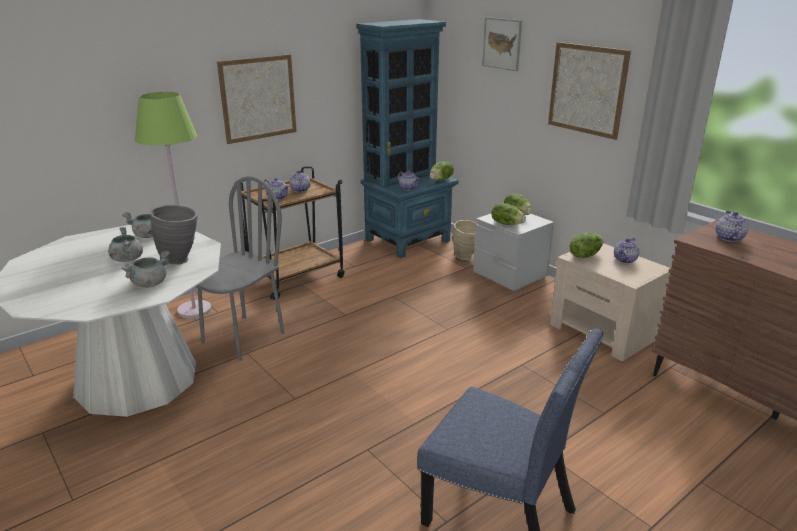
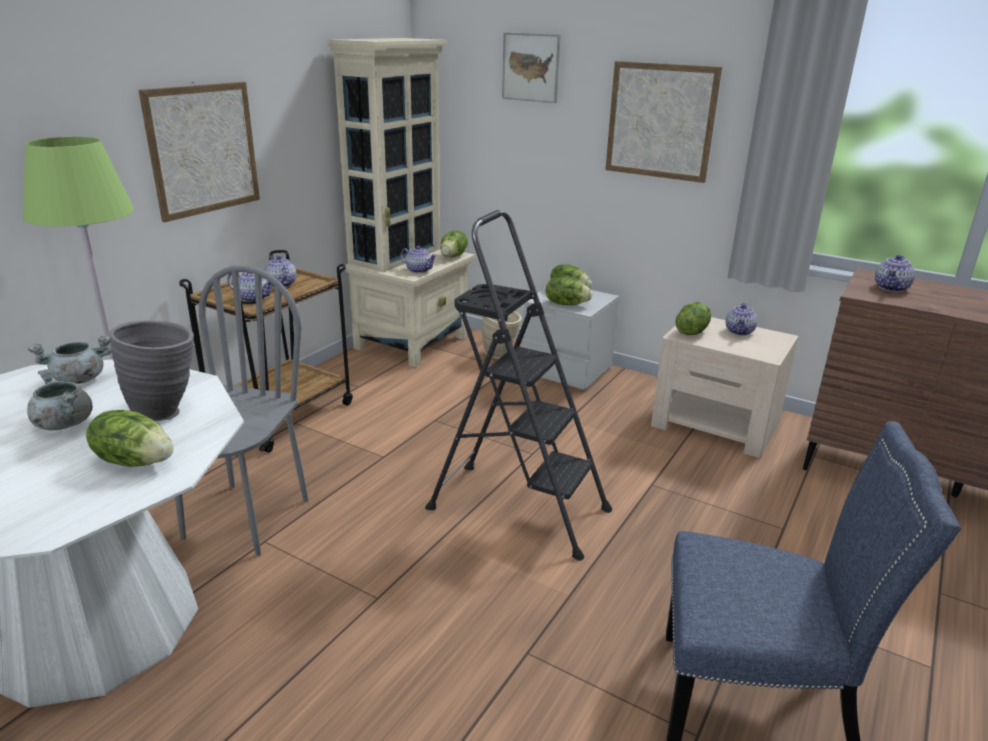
camera: 20 degrees left, 0 degrees up
grey cooking pot [122,250,170,288] -> lettuce [86,410,174,467]
blue cabinet [356,19,458,258] -> beige cabinet [328,38,475,367]
teapot [716,211,748,242] -> teapot turned 135 degrees counterclockwise [875,255,915,292]
none -> step ladder [425,210,612,561]

